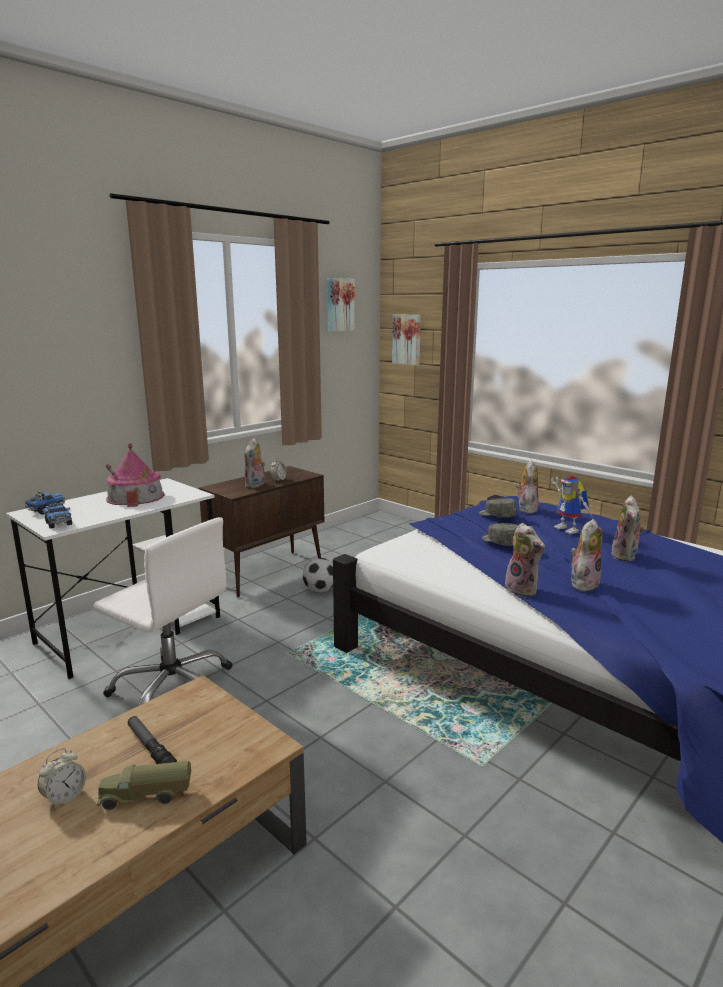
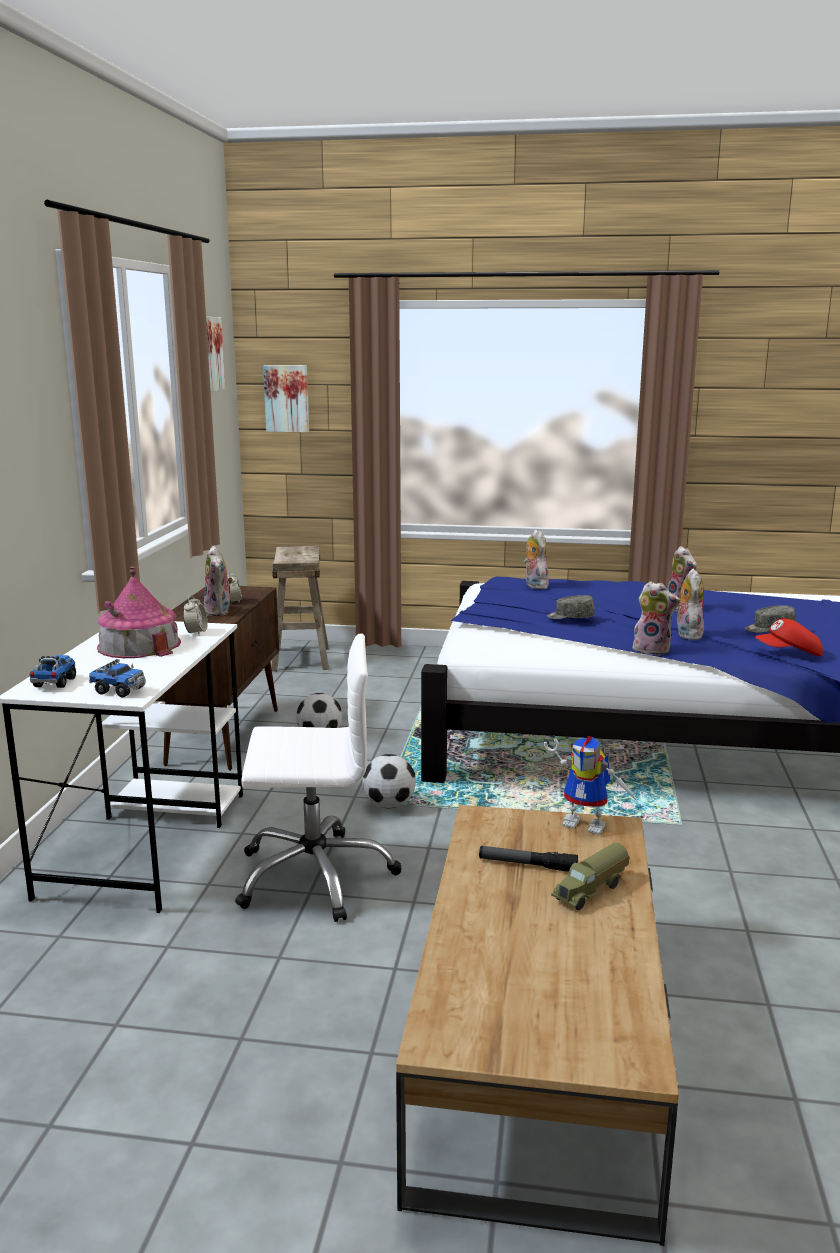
camera: 35 degrees left, 0 degrees up
alarm clock [38,748,86,809] -> alarm clock moved to [183,595,208,635]
grey cap [479,498,517,517] -> grey cap moved to [745,605,796,633]
toy robot [551,476,593,534] -> toy robot moved to [544,736,638,835]
none -> beige stool [271,546,329,672]
none -> football [362,754,416,808]
none -> red cap [755,619,823,656]

